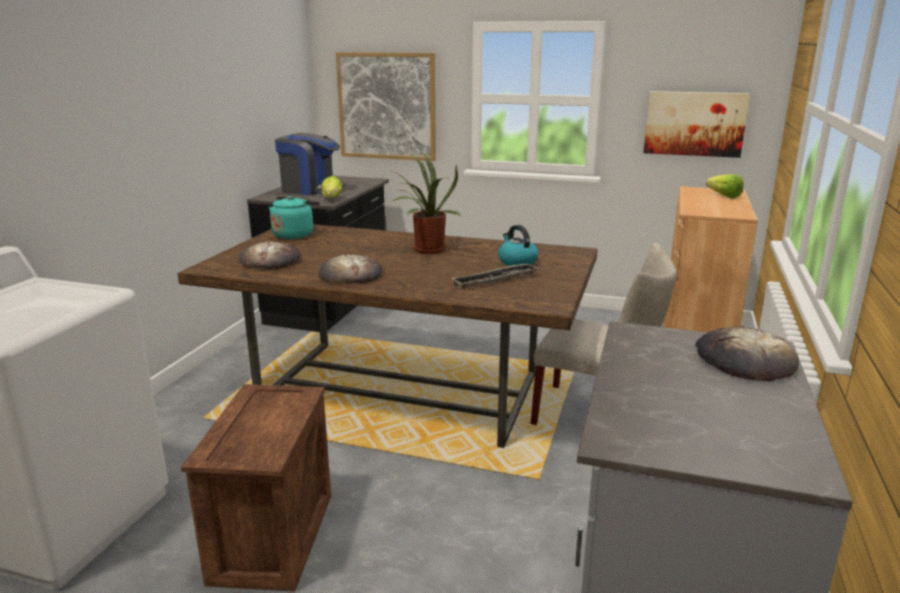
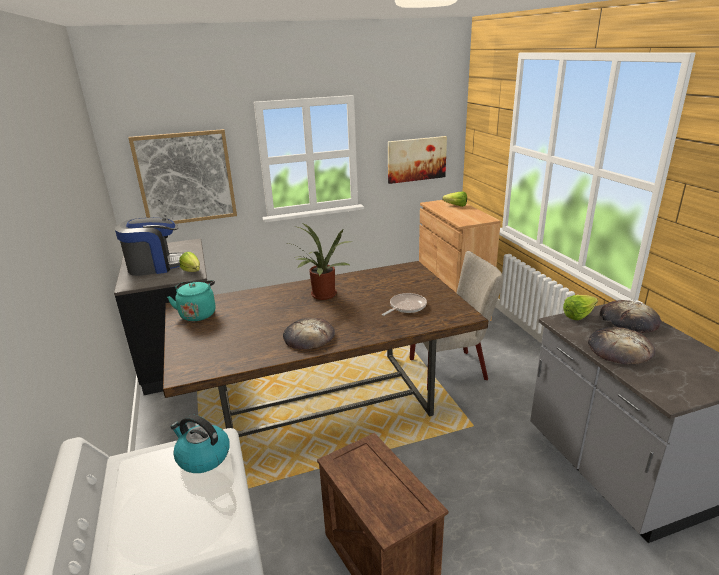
camera: 35 degrees left, 5 degrees up
bread [239,241,301,269] -> bread moved to [588,327,655,364]
tray [451,263,538,289] -> frying pan [382,293,427,316]
kettle [498,225,538,266] -> kettle moved to [171,414,230,473]
none -> lettuce [563,295,598,320]

